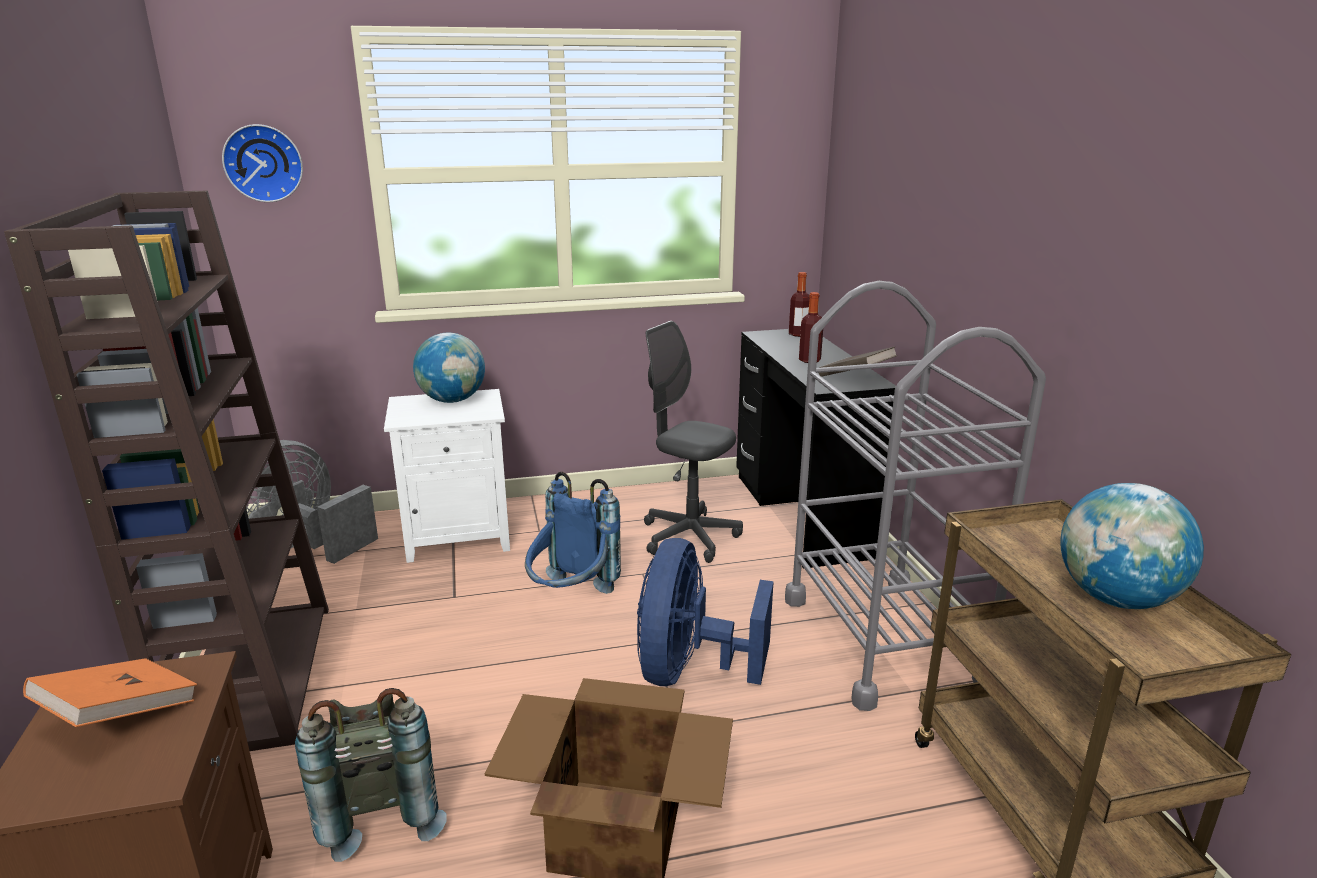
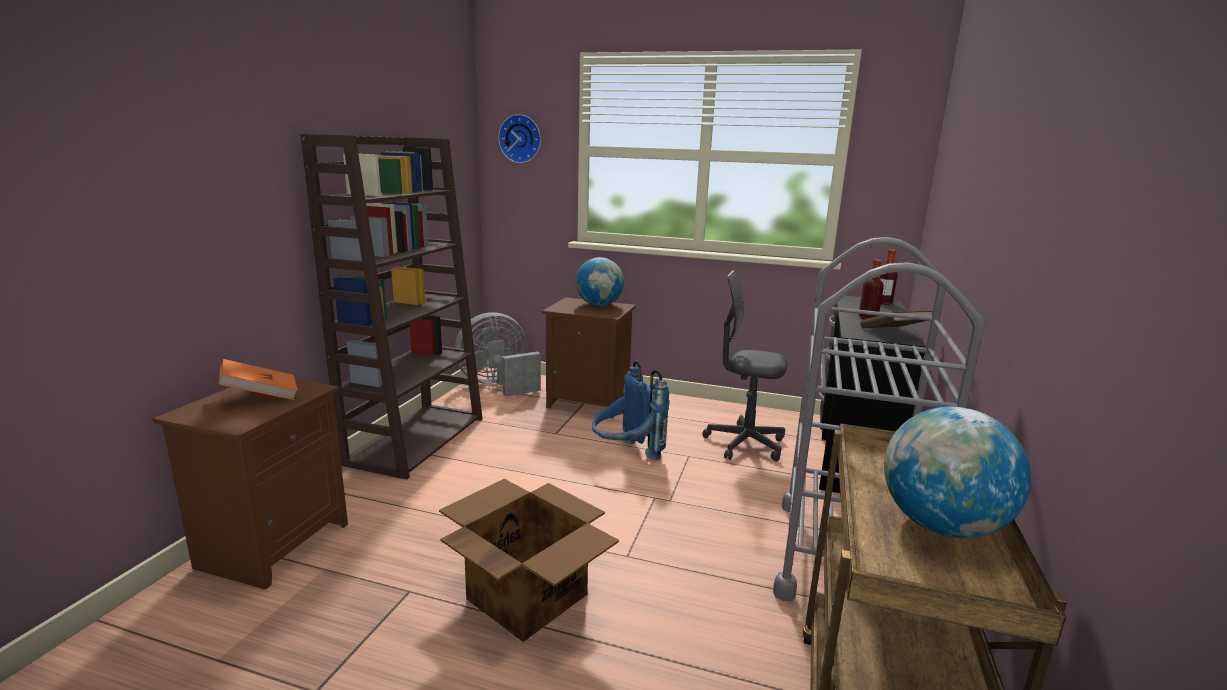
camera: 30 degrees right, 5 degrees down
grey backpack [295,688,447,862] -> none
white nightstand [384,389,510,563] -> brown nightstand [542,297,636,418]
blue fan [637,538,774,686] -> none
grey office chair [644,321,743,563] -> grey office chair turned 45 degrees counterclockwise [702,270,787,462]

